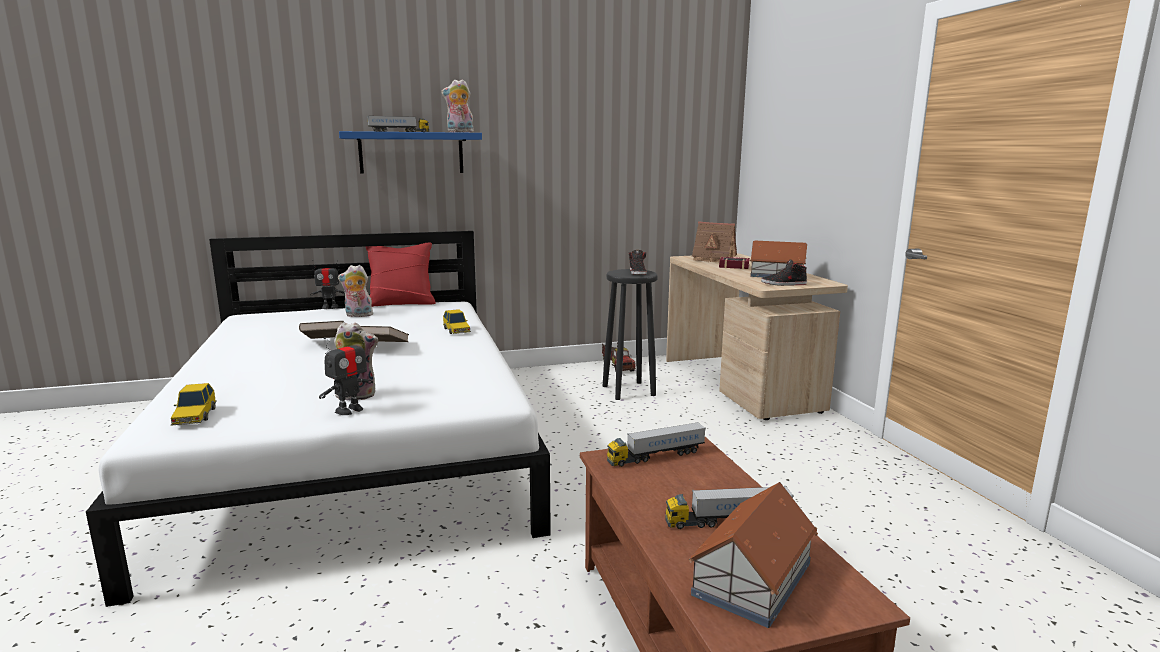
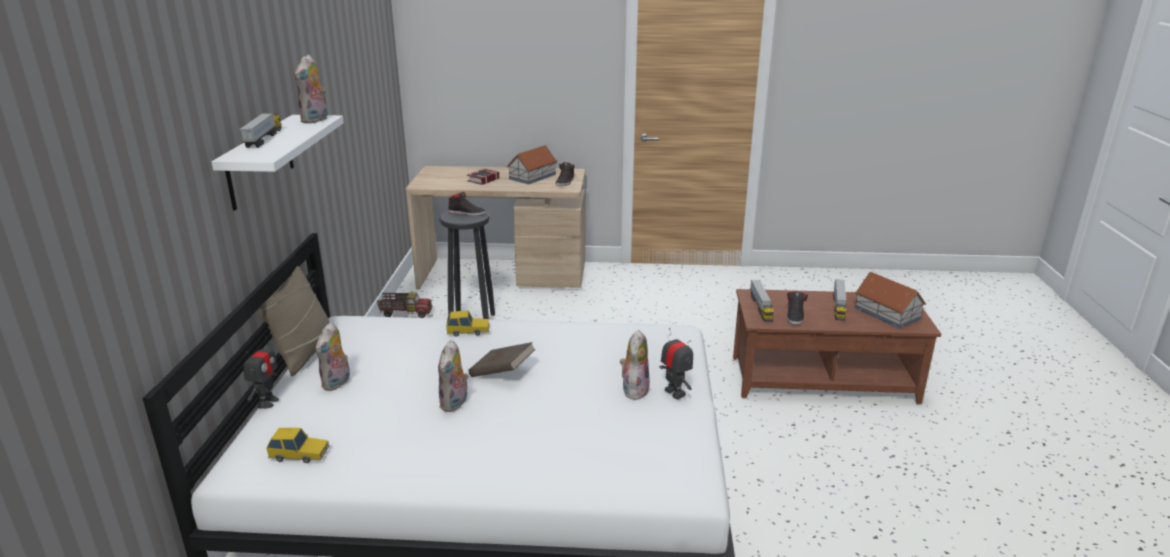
camera: 70 degrees left, 10 degrees up
toy car [171,383,217,426] -> toy car moved to [266,428,330,463]
brown book [299,321,344,339] -> plush toy [438,340,469,412]
blue shelf [339,131,482,174] -> white shelf [212,115,344,211]
red pillow [366,243,436,307] -> beige pillow [256,266,329,376]
toy house [692,221,737,263] -> none
none -> black shoe [787,291,808,325]

